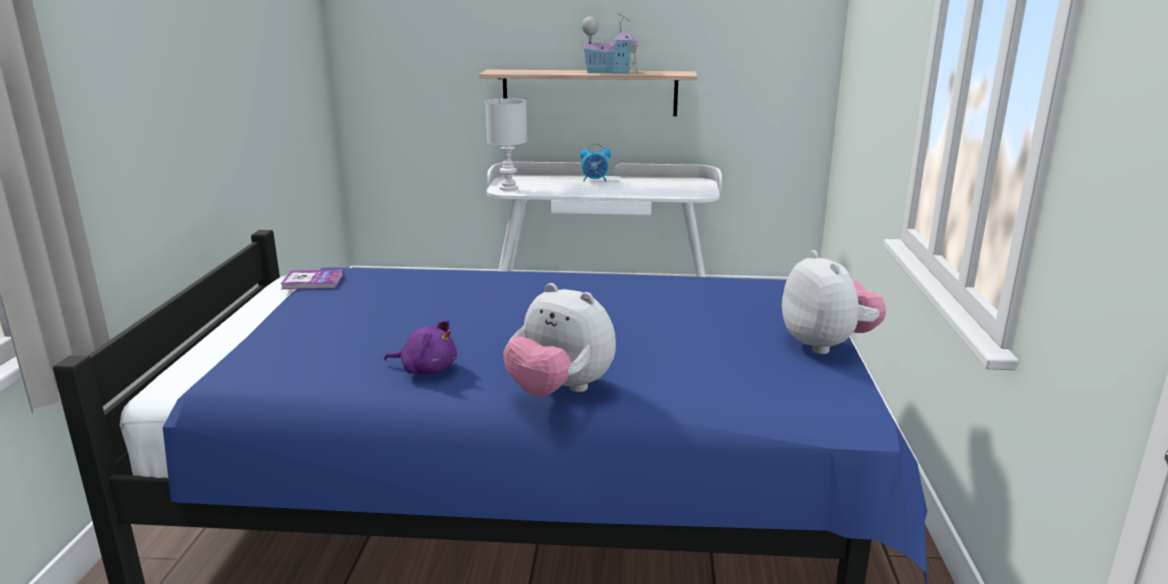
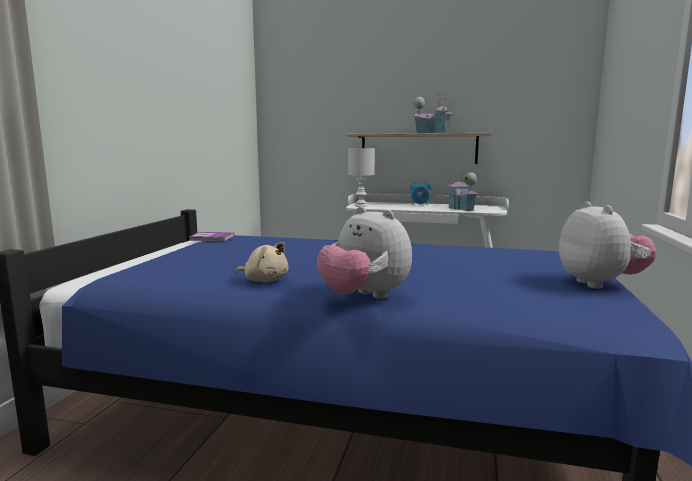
camera: 10 degrees right, 10 degrees down
purple plush toy [384,320,457,374] -> beige plush toy [235,242,288,282]
none -> toy house [448,169,478,211]

